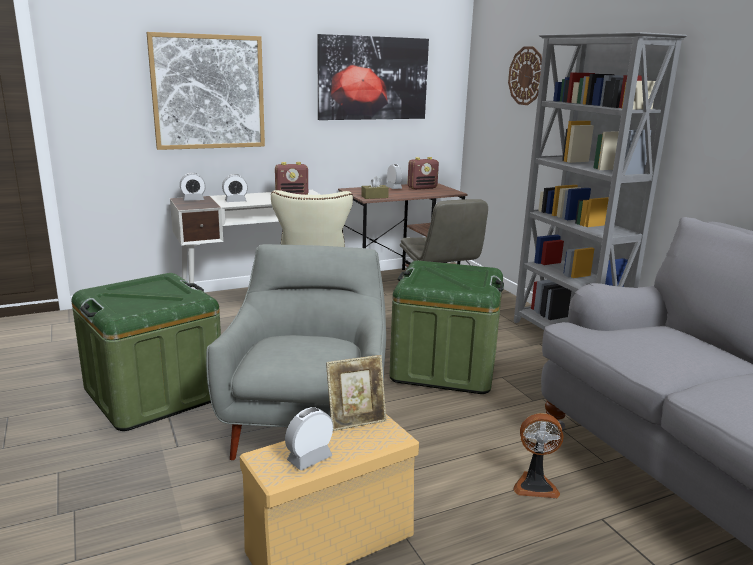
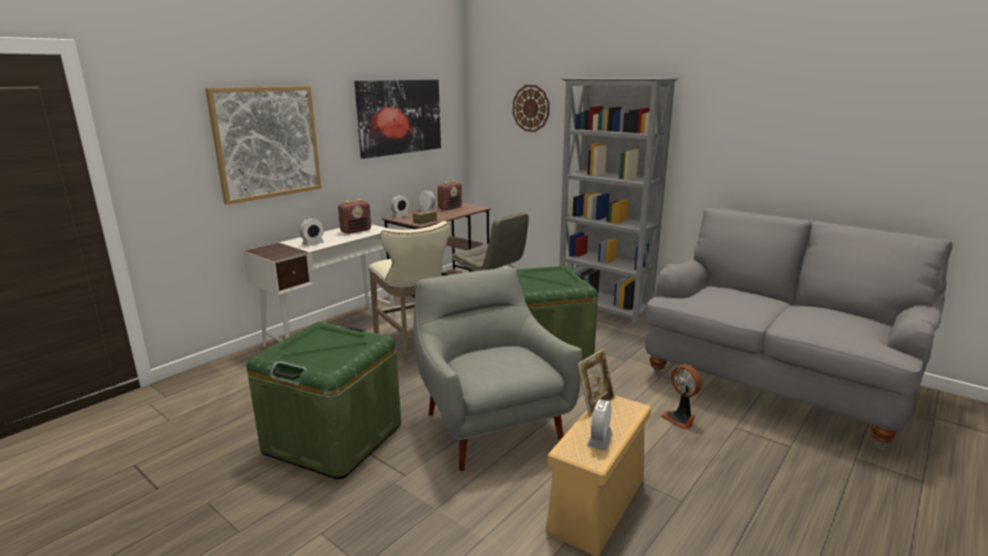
camera: 25 degrees left, 0 degrees up
alarm clock [180,173,206,201] -> alarm clock moved to [391,195,409,218]
fan [513,413,564,498] -> fan turned 75 degrees clockwise [660,365,702,430]

